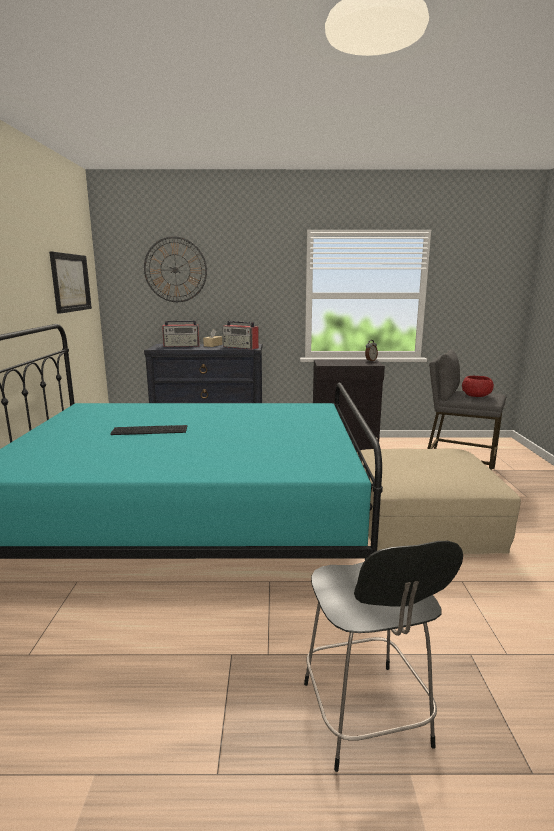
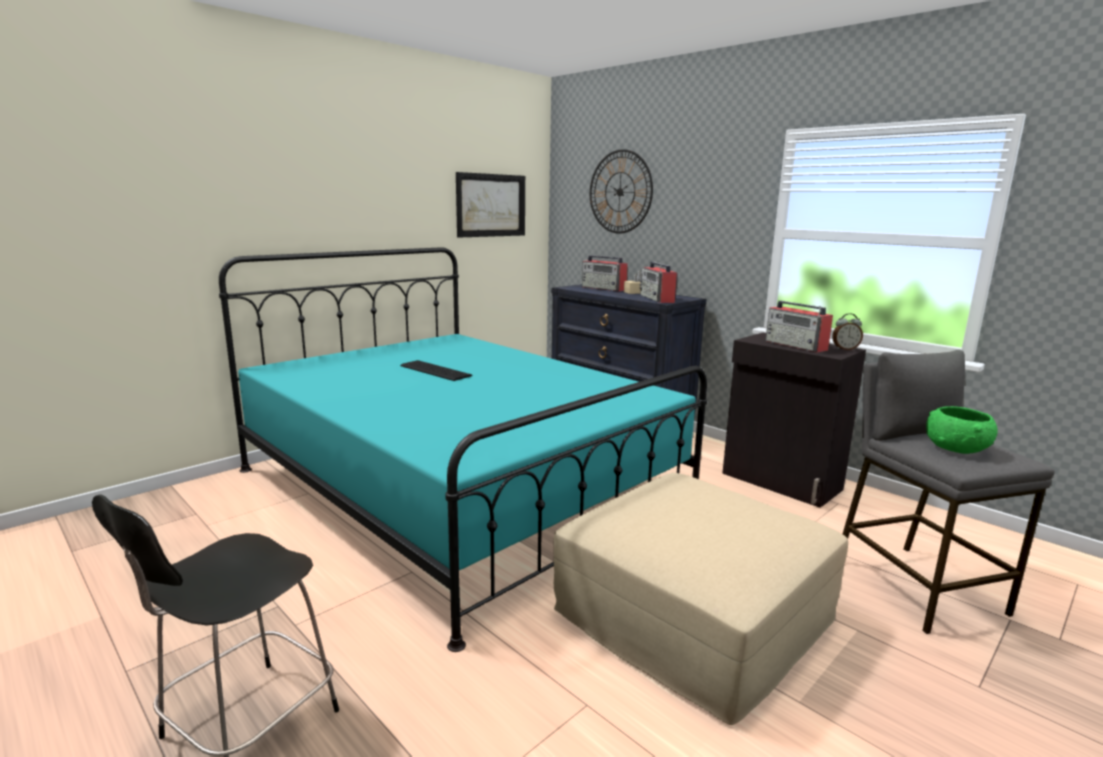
camera: 45 degrees right, 0 degrees up
red bowl [462,376,494,397] -> green bowl [926,406,998,454]
none -> radio [766,301,833,353]

